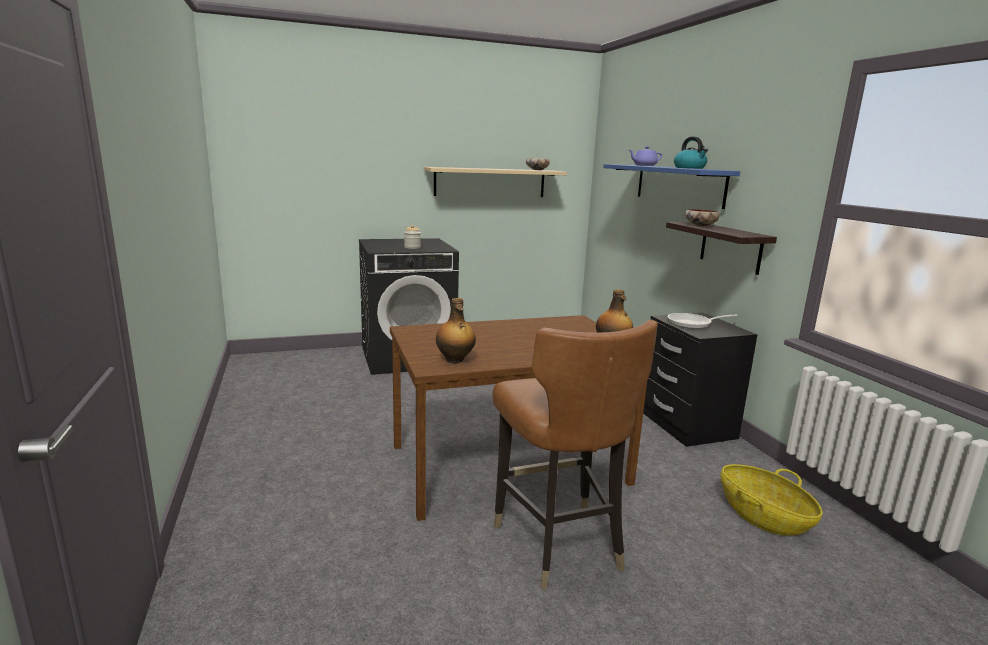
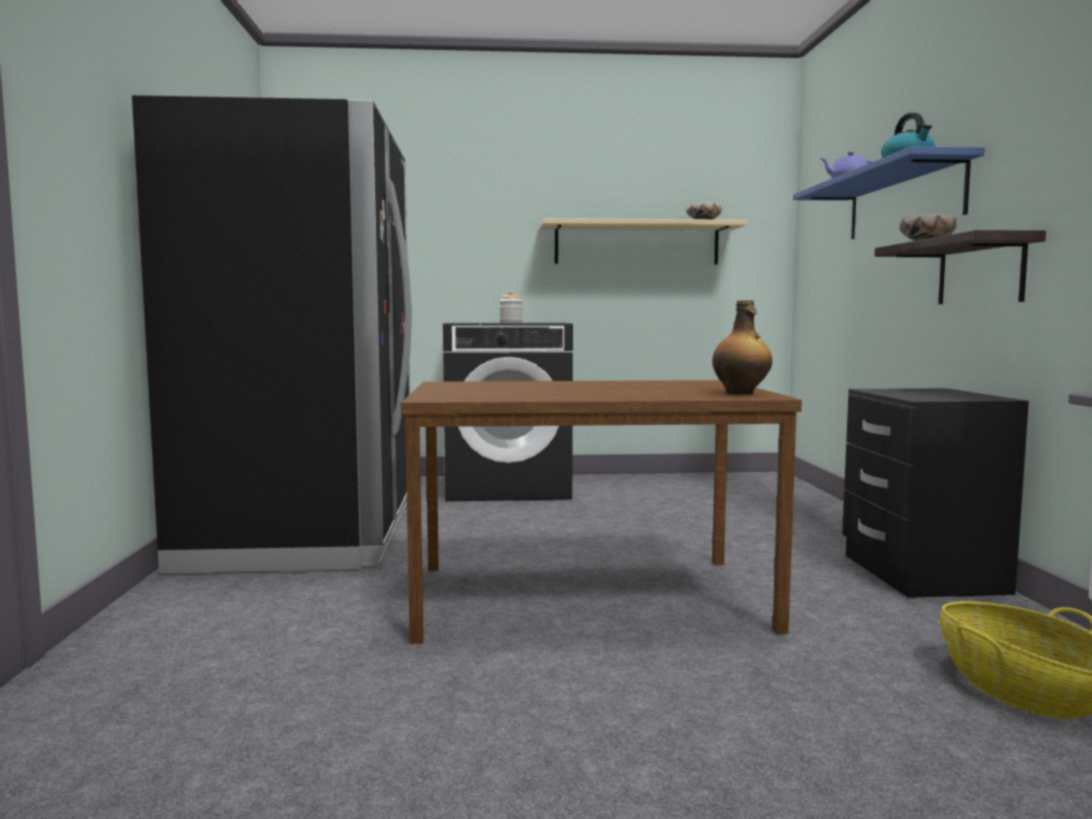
camera: 15 degrees right, 10 degrees down
bottle [436,298,476,363] -> none
brown chair [493,320,658,589] -> none
frying pan [667,313,738,329] -> none
none -> black fridge [132,95,412,573]

